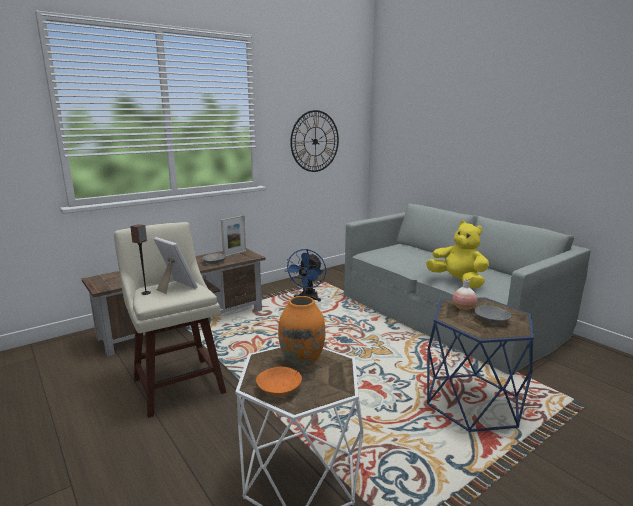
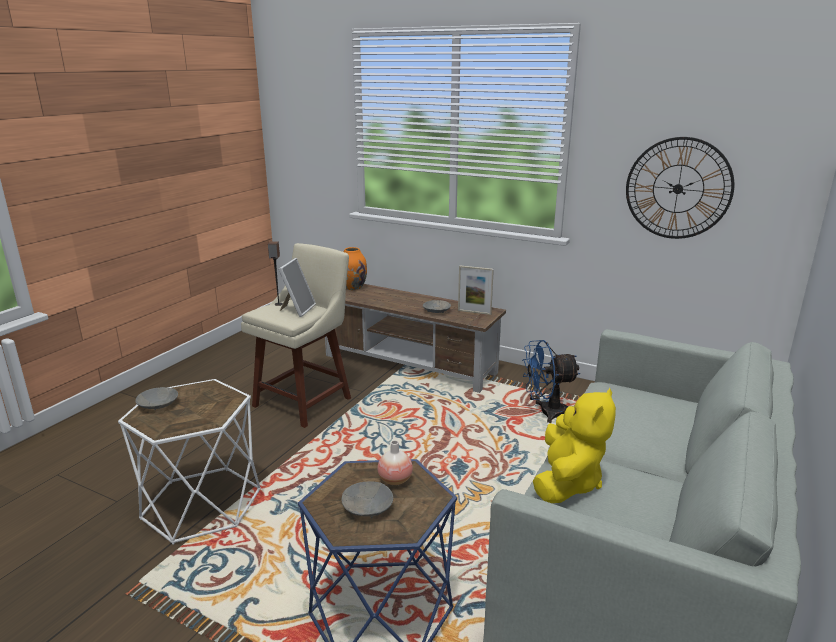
camera: 65 degrees right, 5 degrees up
orange bowl [256,367,302,397] -> grey bowl [136,387,178,410]
orange vase [278,296,325,367] -> orange vase moved to [344,247,367,290]

